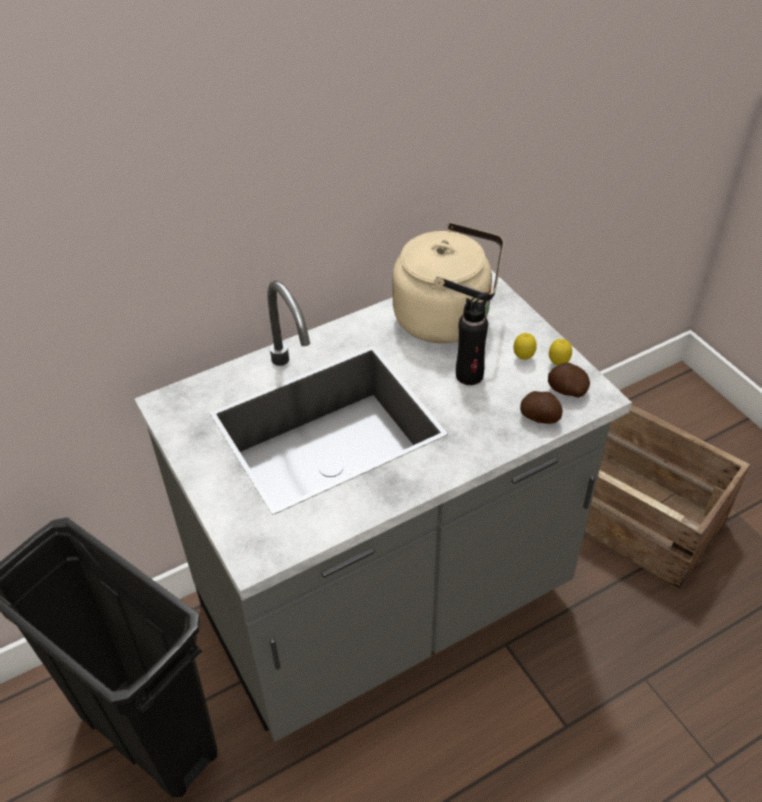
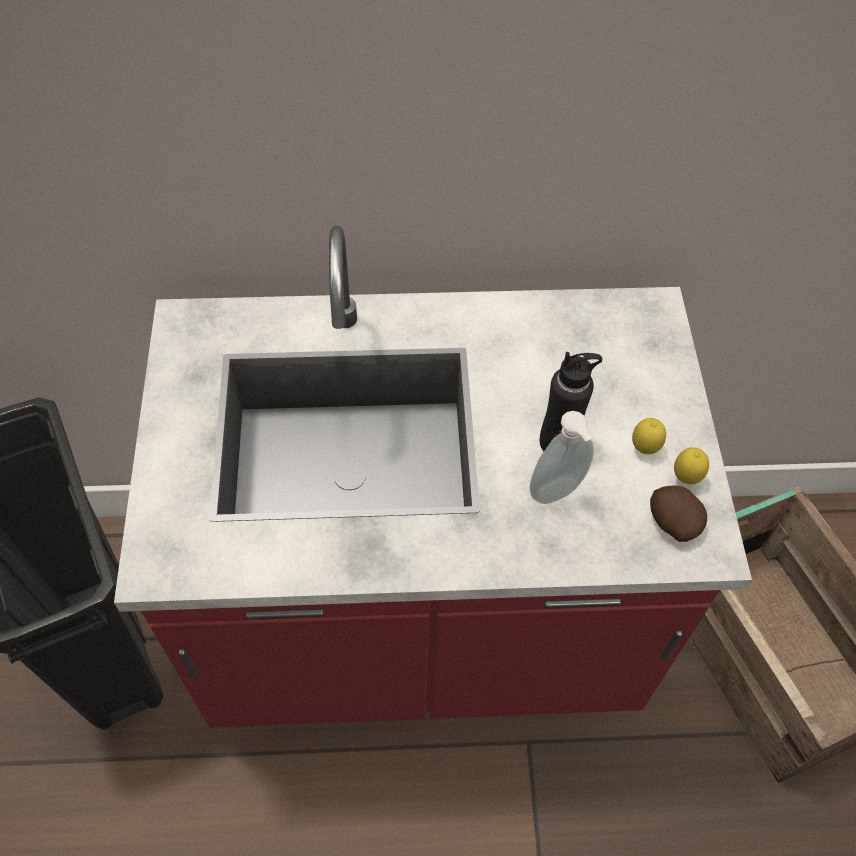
camera: 25 degrees right, 10 degrees up
grey counter [134,269,632,742] -> red counter [114,226,752,728]
beige kettle [392,222,504,343] -> none
potato [520,391,563,424] -> none
none -> soap dispenser [529,411,594,504]

